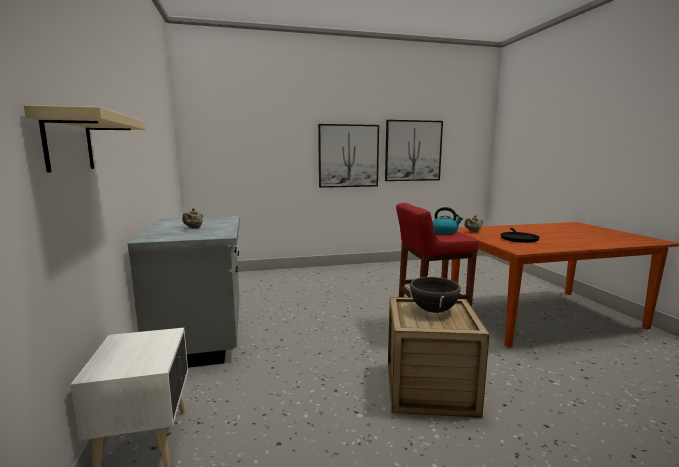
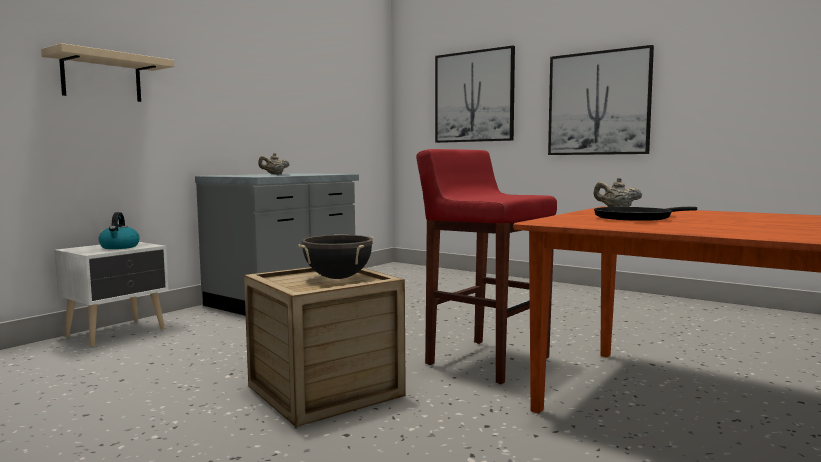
camera: 50 degrees right, 5 degrees down
picture [385,120,443,181] -> picture moved to [435,46,515,143]
kettle [433,207,463,234] -> kettle moved to [98,212,140,249]

